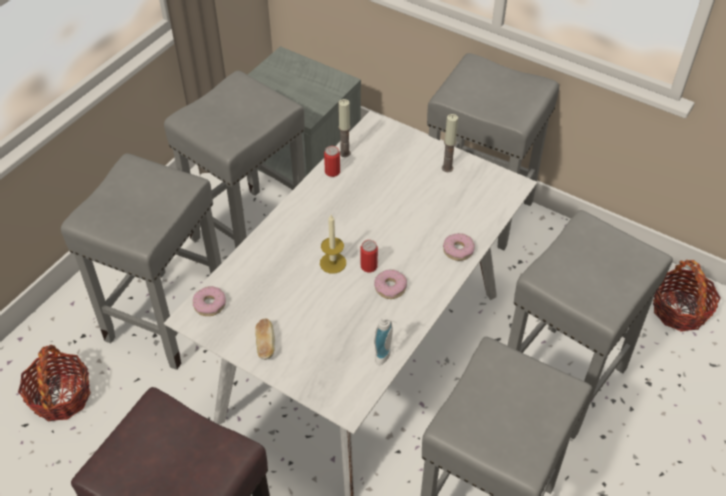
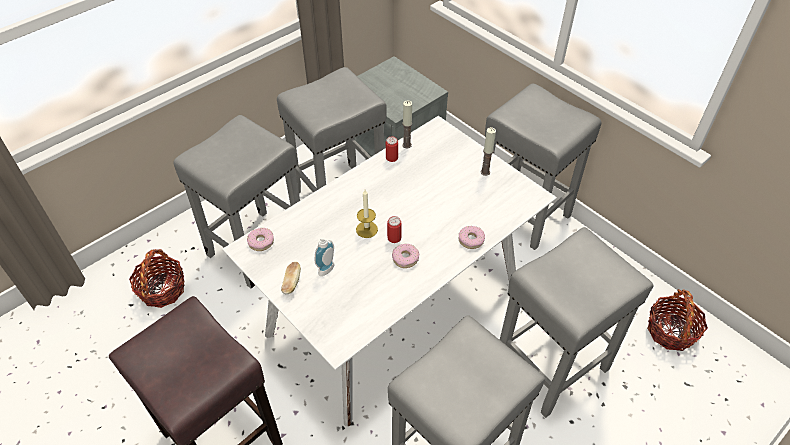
camera: 15 degrees right, 0 degrees up
soap dispenser [374,315,397,365] -> soap dispenser moved to [315,235,334,276]

